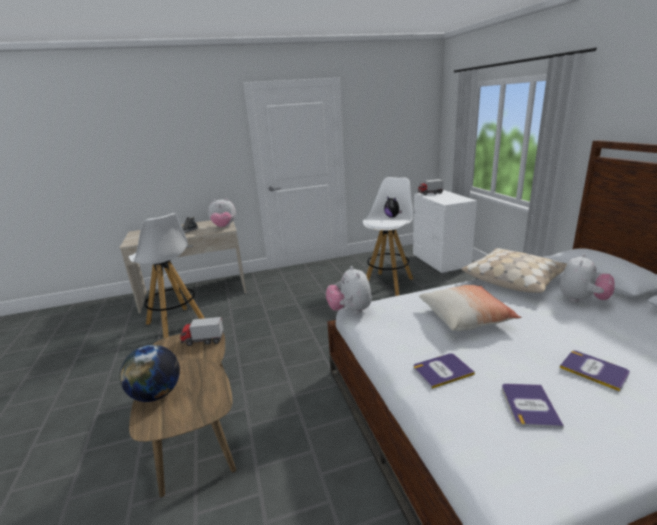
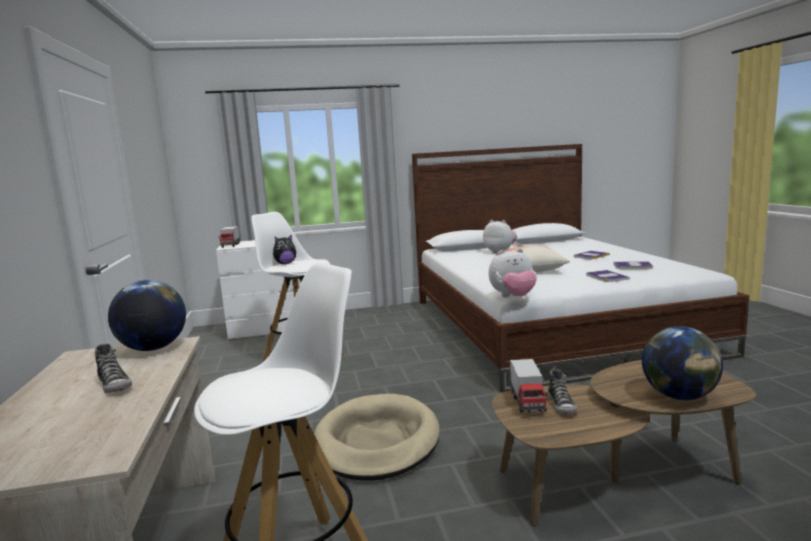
camera: 85 degrees left, 10 degrees down
plush toy [208,198,236,227] -> globe [108,280,186,351]
beige pillow [461,248,567,293] -> none
none -> beige dog bed [314,394,440,481]
none -> shoe [548,368,577,414]

